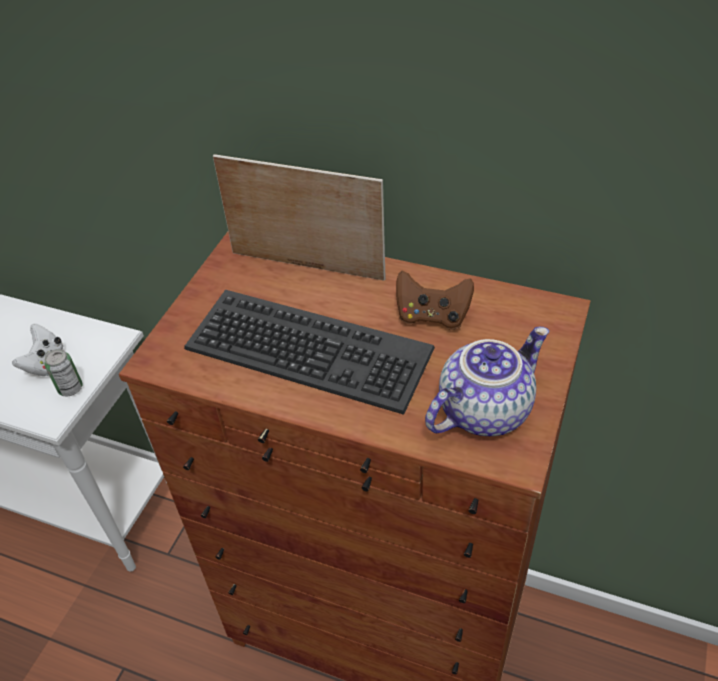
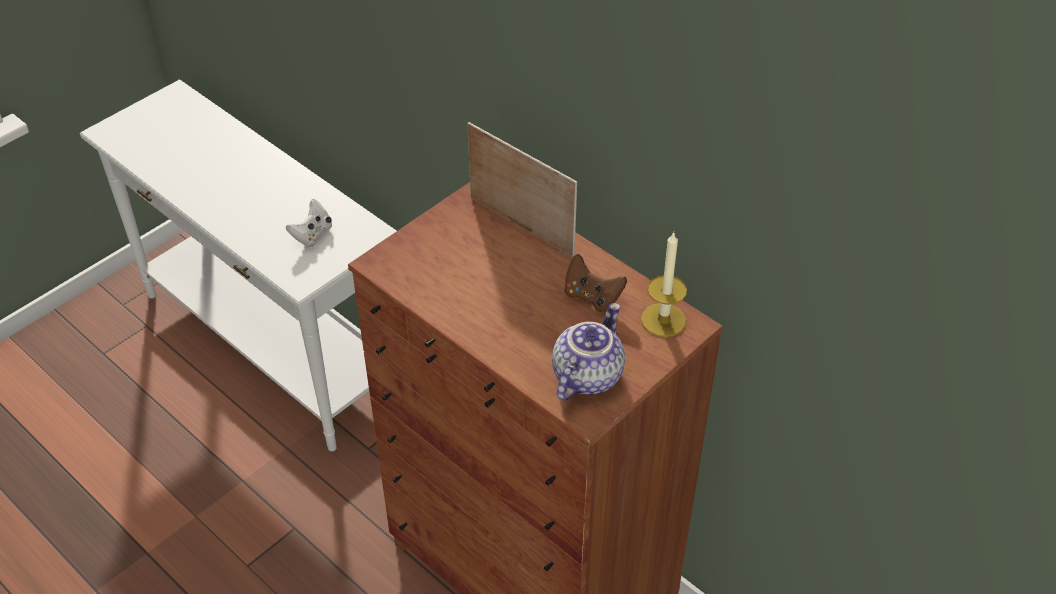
camera: 20 degrees right, 0 degrees up
can [44,349,83,396] -> none
keyboard [184,290,435,415] -> none
teapot [425,327,549,436] -> teapot turned 45 degrees counterclockwise [552,303,625,401]
none -> candle [641,232,687,337]

